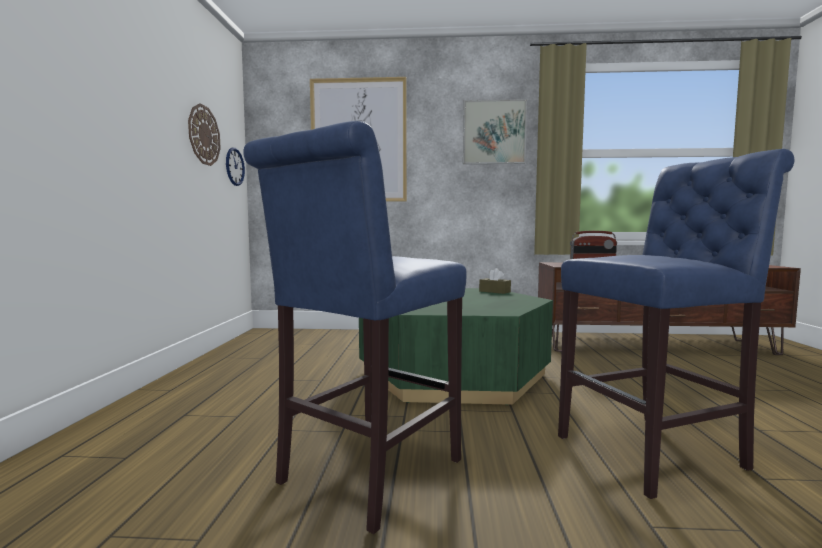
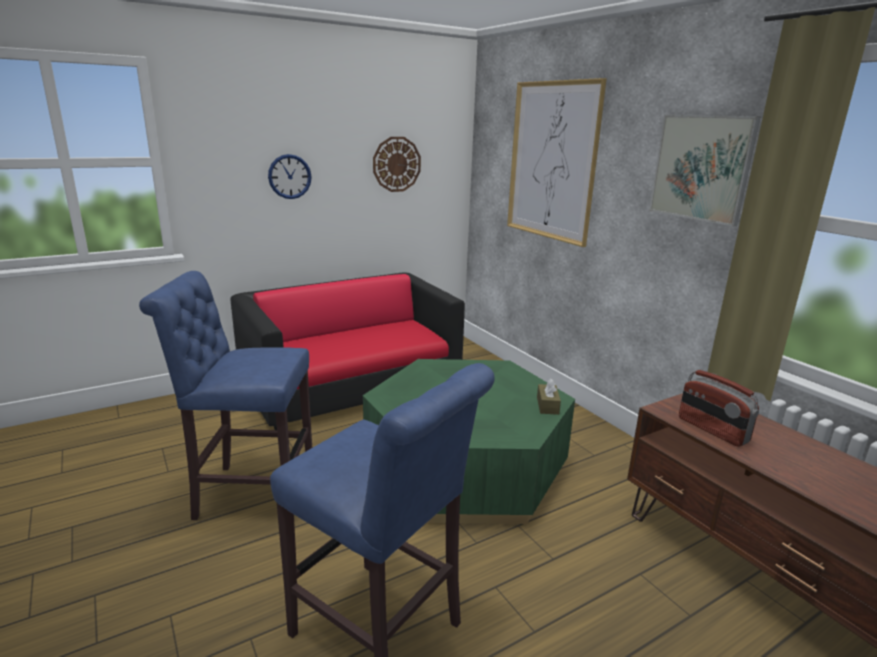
camera: 55 degrees right, 15 degrees up
wall clock [226,148,245,186] -> wall clock moved to [268,154,312,199]
none -> sofa [230,272,465,430]

